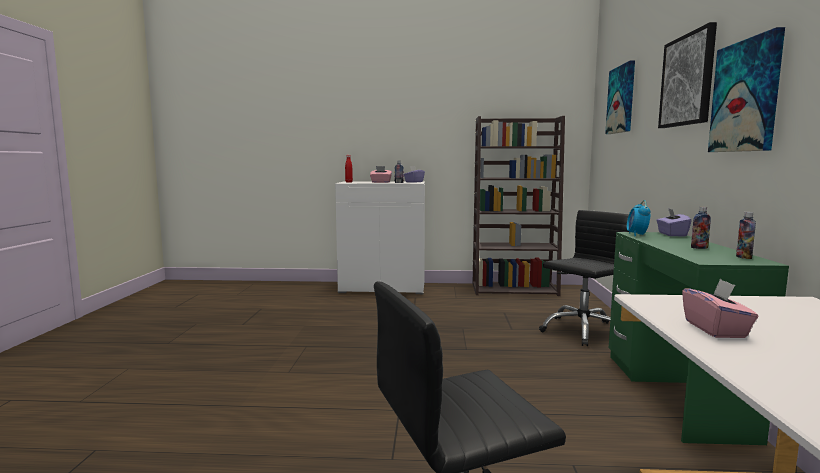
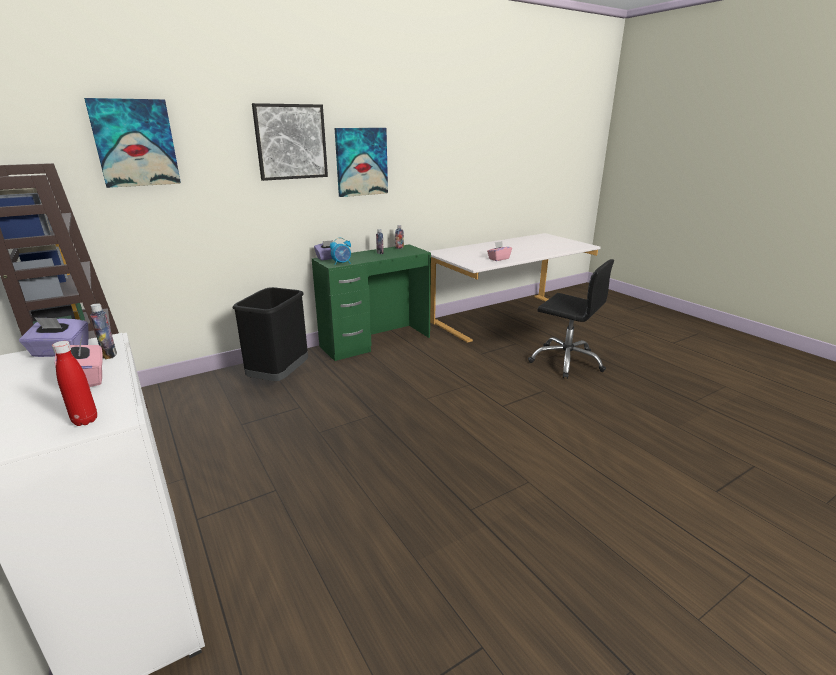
camera: 125 degrees left, 15 degrees up
black office chair [539,210,629,346] -> black trash can [232,287,308,381]

